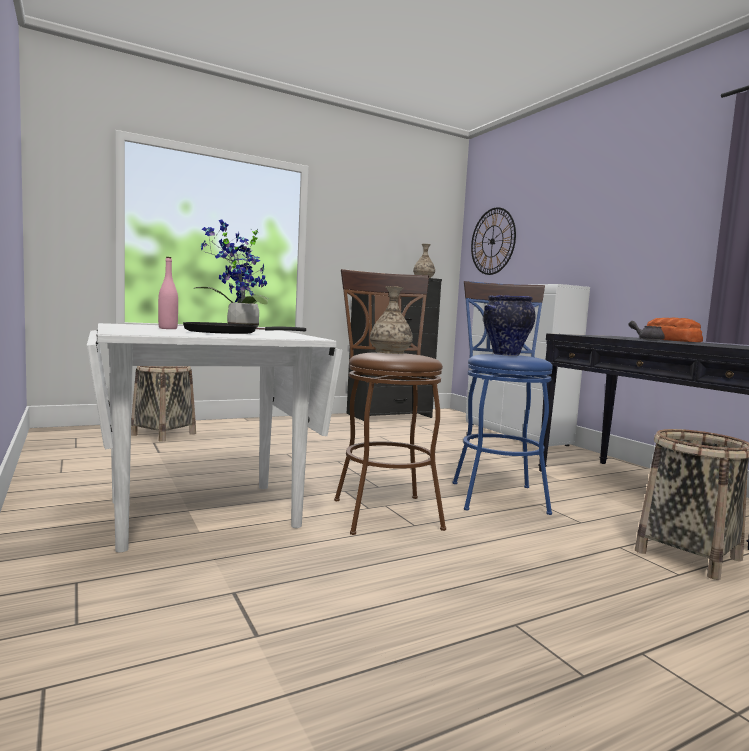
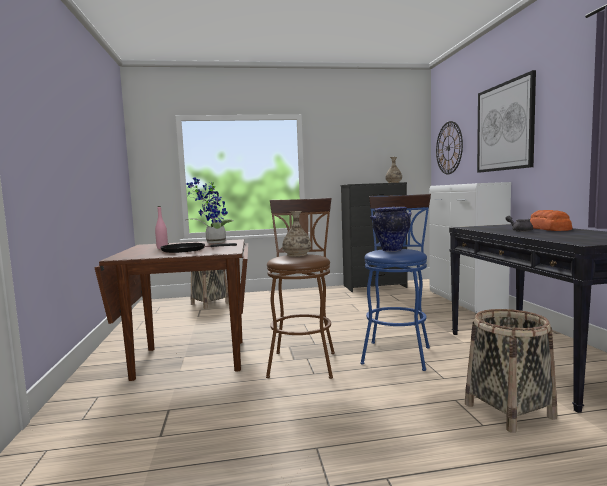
camera: 20 degrees right, 0 degrees up
white dining table [87,323,343,552] -> brown dining table [94,239,248,381]
none -> picture [477,70,536,173]

